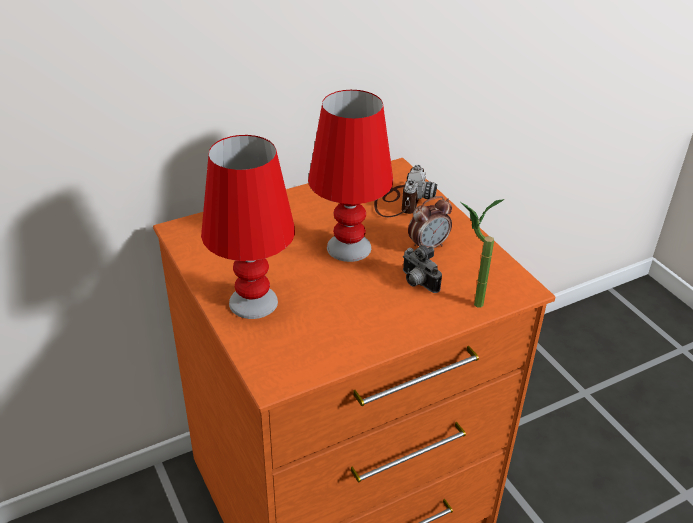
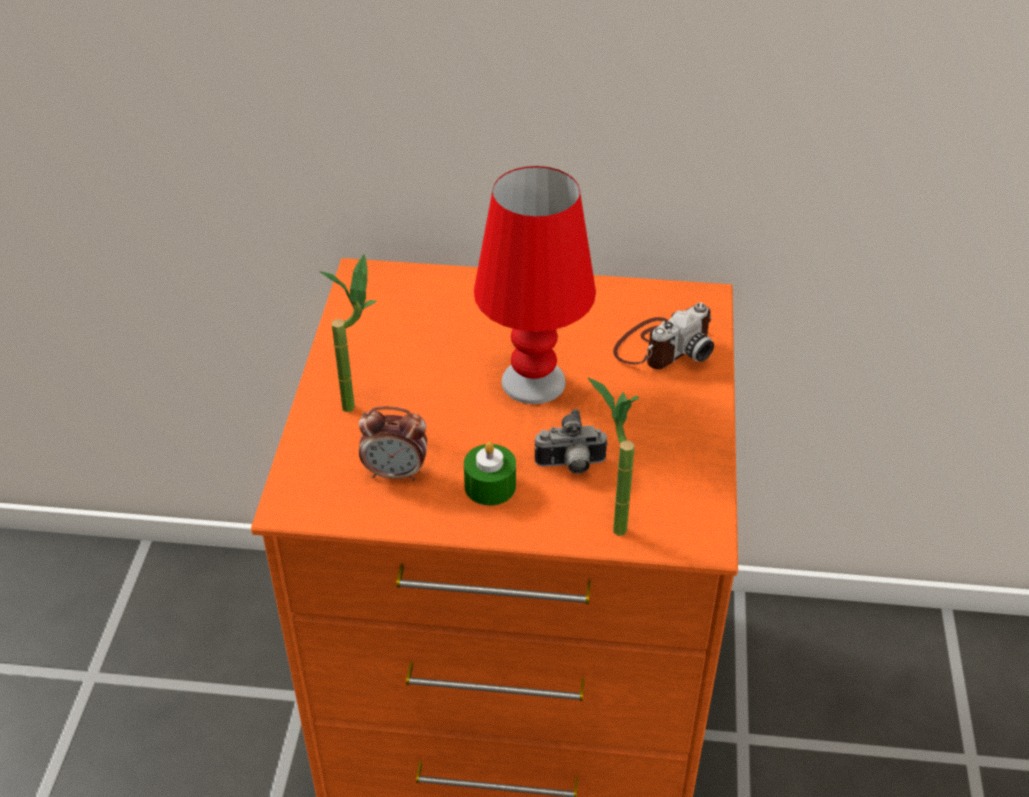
camera: 35 degrees right, 5 degrees up
red table lamp [201,135,295,319] -> potted plant [319,254,377,412]
camera [403,245,442,293] -> camera turned 90 degrees counterclockwise [534,409,608,474]
alarm clock [408,196,452,248] -> alarm clock moved to [359,406,427,481]
none -> green candle [464,442,516,506]

